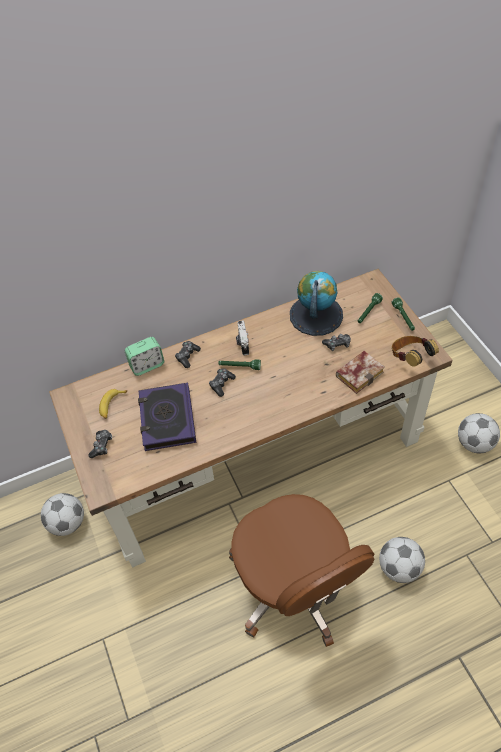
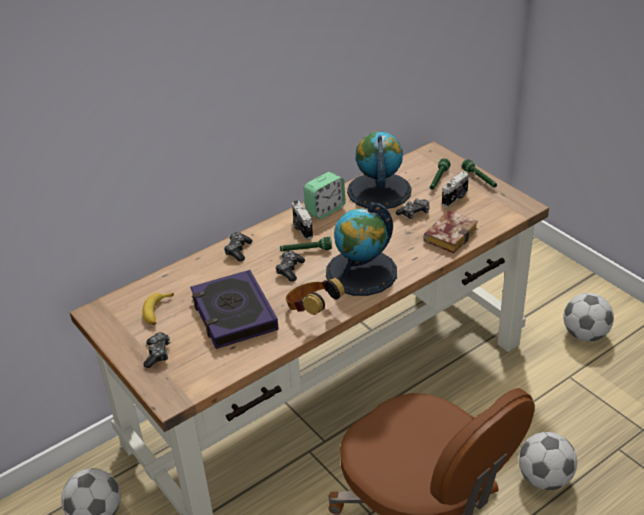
camera: 15 degrees left, 15 degrees down
alarm clock [125,337,164,376] -> alarm clock moved to [303,172,345,219]
headphones [392,336,439,367] -> headphones moved to [286,277,345,315]
none -> globe [326,202,397,296]
none -> camera [442,172,469,207]

